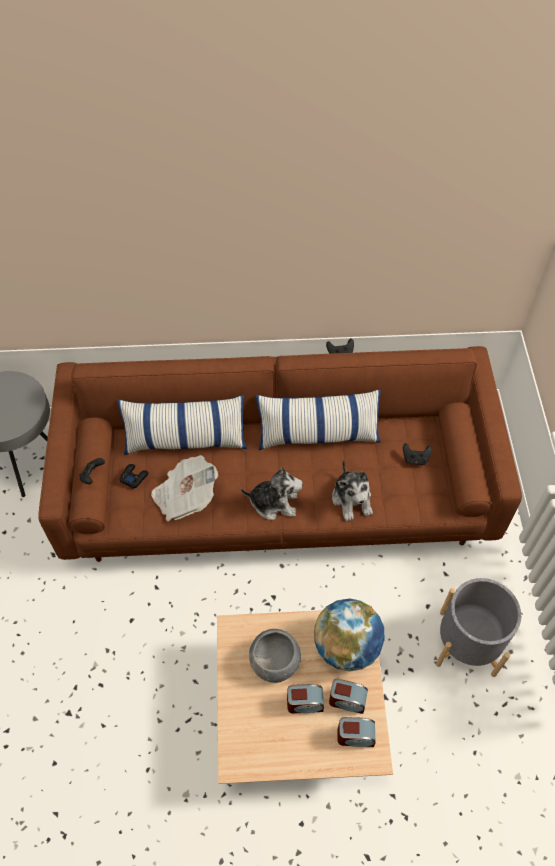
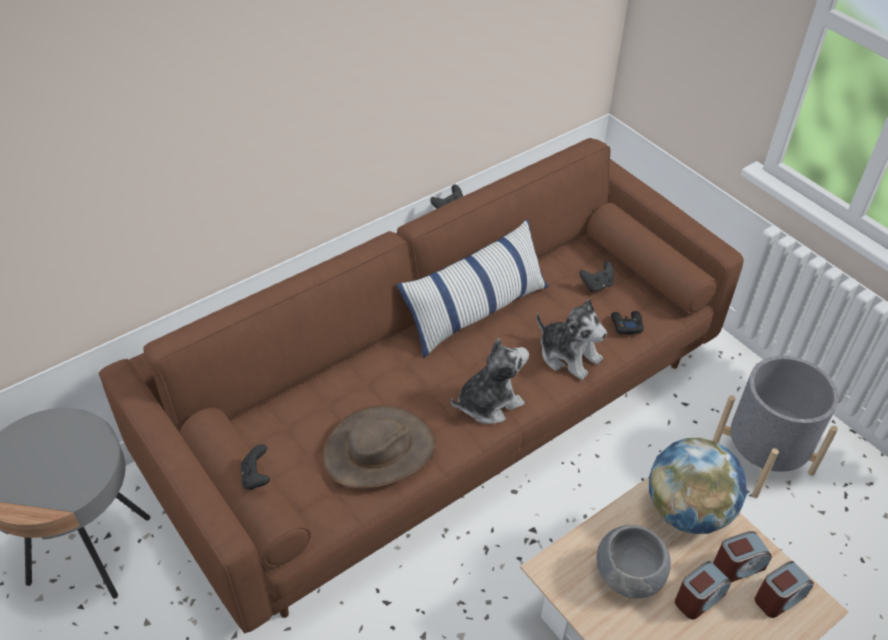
camera: 35 degrees left, 10 degrees down
pillow [117,395,247,455] -> none
black game controller [120,464,148,489] -> black game controller moved to [611,311,644,335]
newspaper [151,455,218,522] -> brown hat [323,406,436,489]

